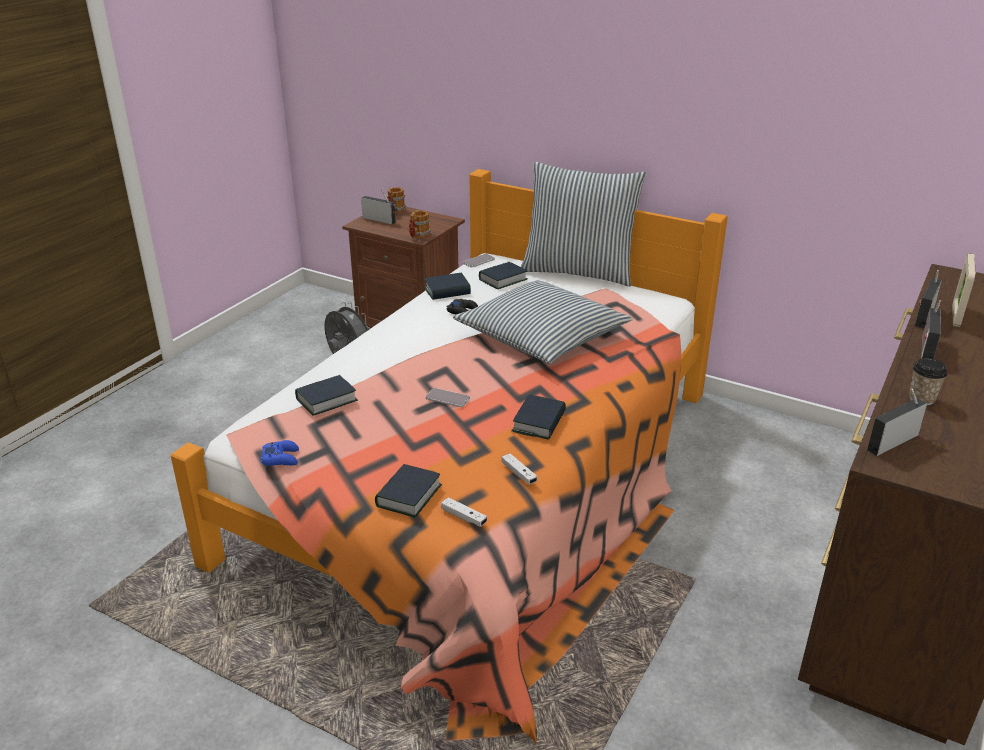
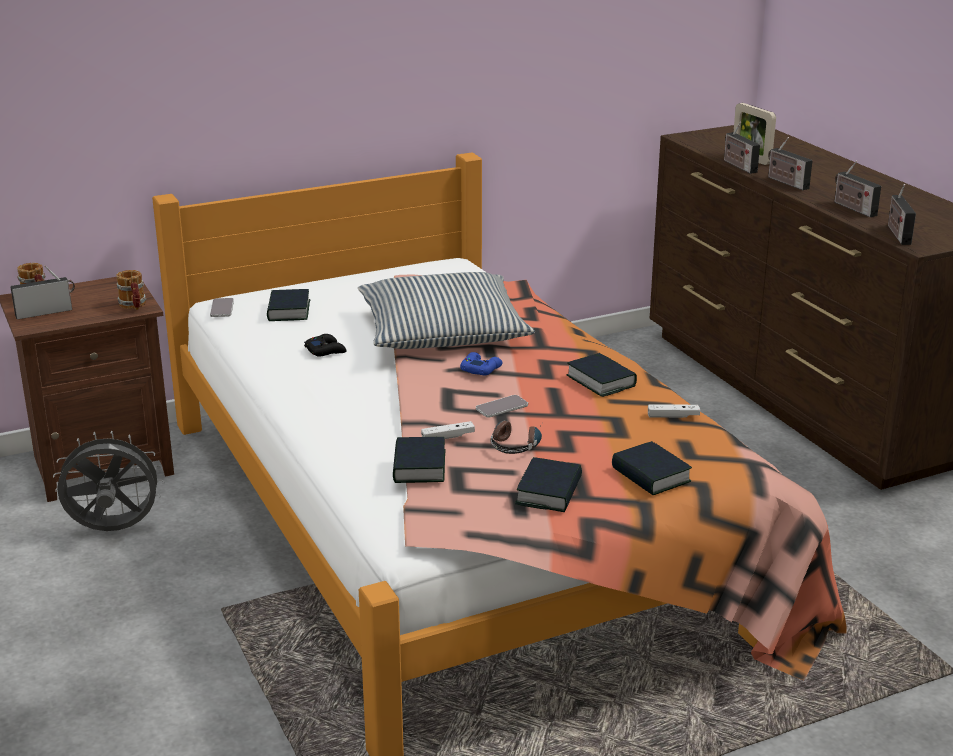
camera: 55 degrees left, 5 degrees down
blue game controller [261,440,299,466] -> blue game controller moved to [460,352,502,376]
book [424,273,471,300] -> book moved to [515,457,582,512]
white game controller [441,497,487,526] -> white game controller moved to [421,421,475,439]
pillow [521,162,647,287] -> none
cup [909,358,948,406] -> radio [835,161,881,217]
none -> headphones [491,420,542,454]

